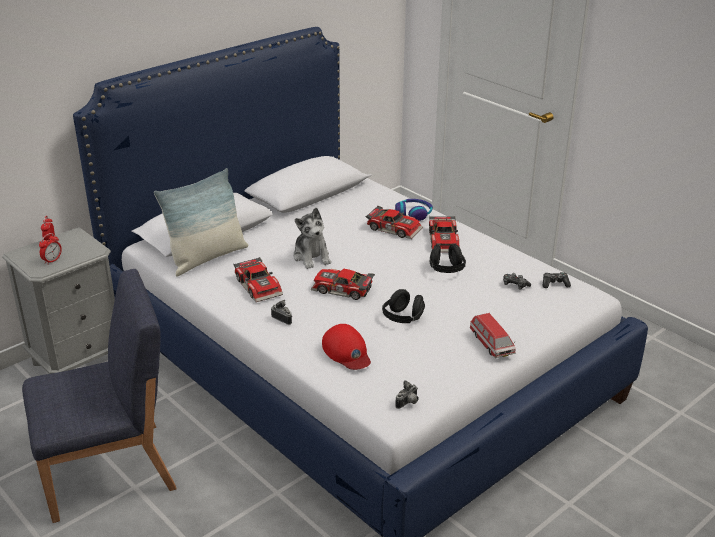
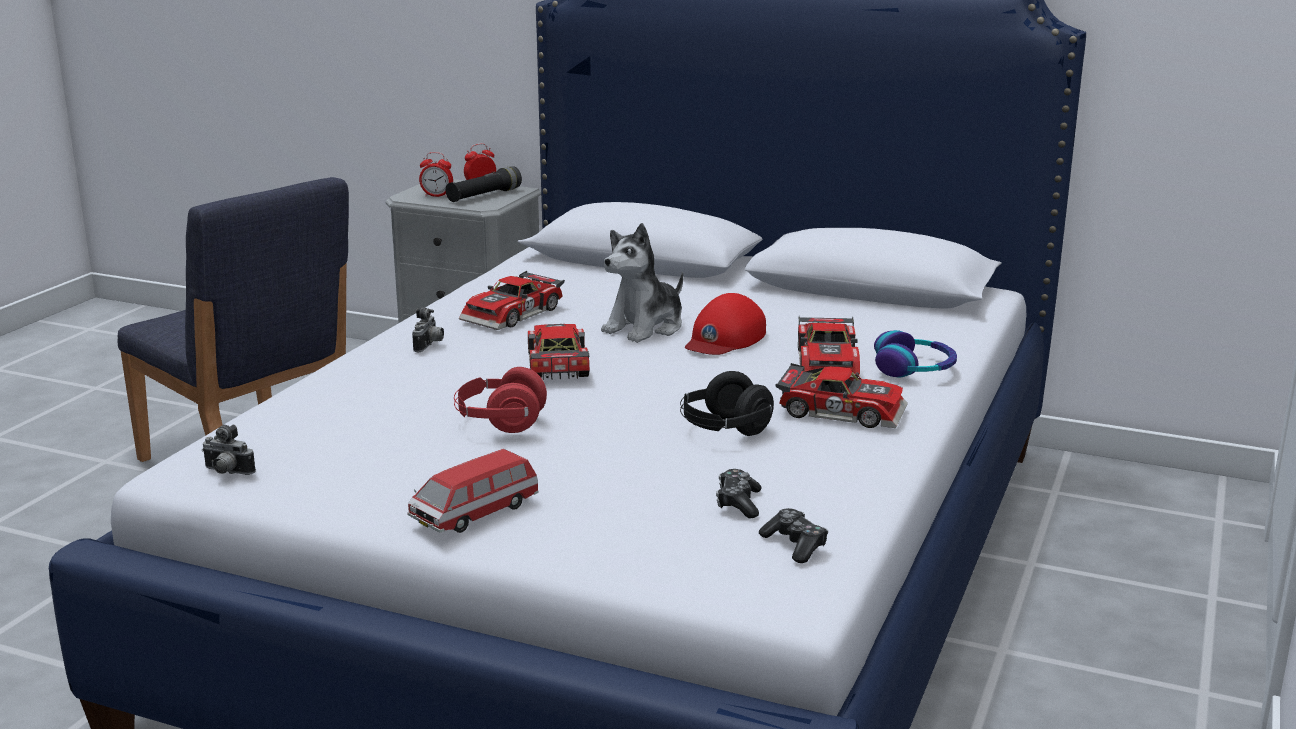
camera: 65 degrees right, 10 degrees down
pillow [154,168,248,277] -> none
red cap [322,324,371,370] -> red cap moved to [685,293,766,355]
black headphones [382,289,425,323] -> red headphones [454,367,547,433]
toy car [429,216,459,252] -> toy car turned 135 degrees counterclockwise [776,363,908,428]
none -> black flashlight [446,166,522,202]

